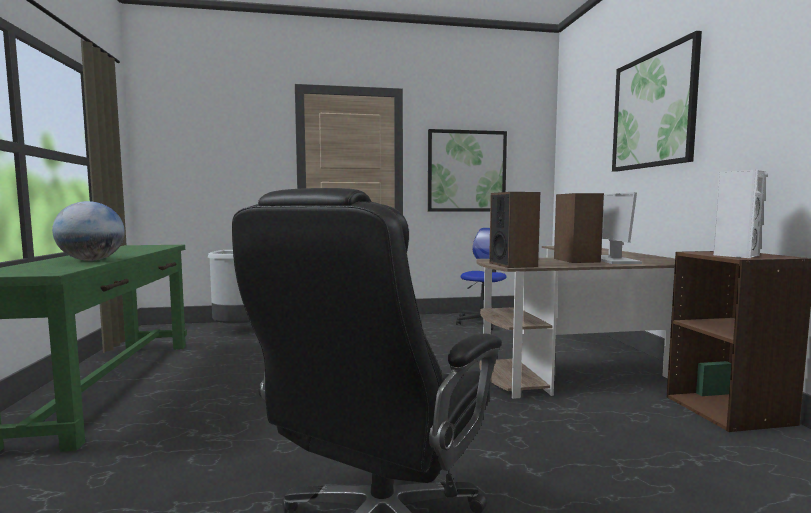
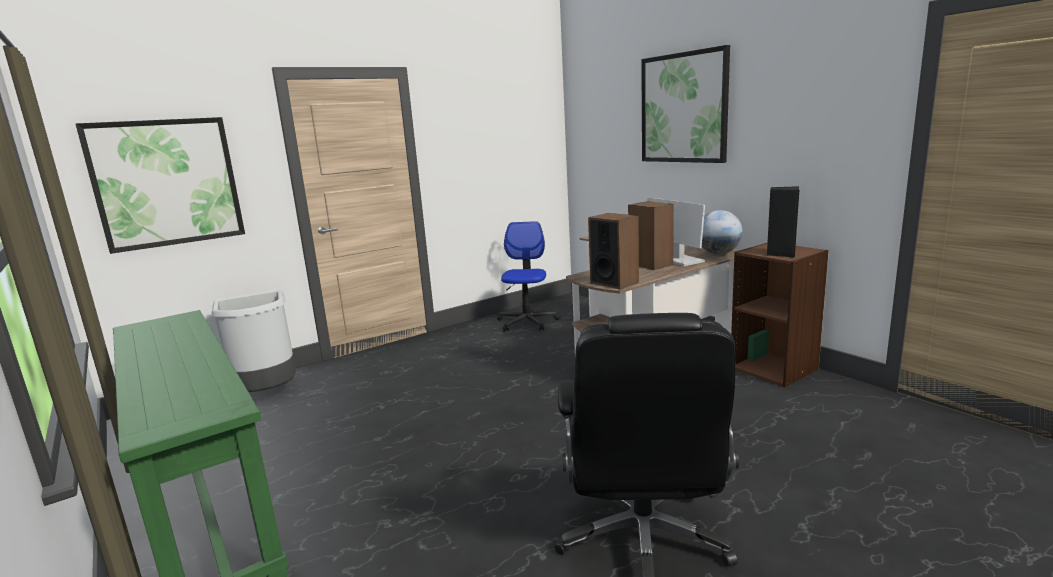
camera: 25 degrees left, 10 degrees up
globe [52,201,125,261] -> globe moved to [702,210,743,254]
picture [428,129,507,212] -> picture moved to [76,117,245,254]
white speaker [713,169,767,258] -> black speaker [767,186,799,258]

